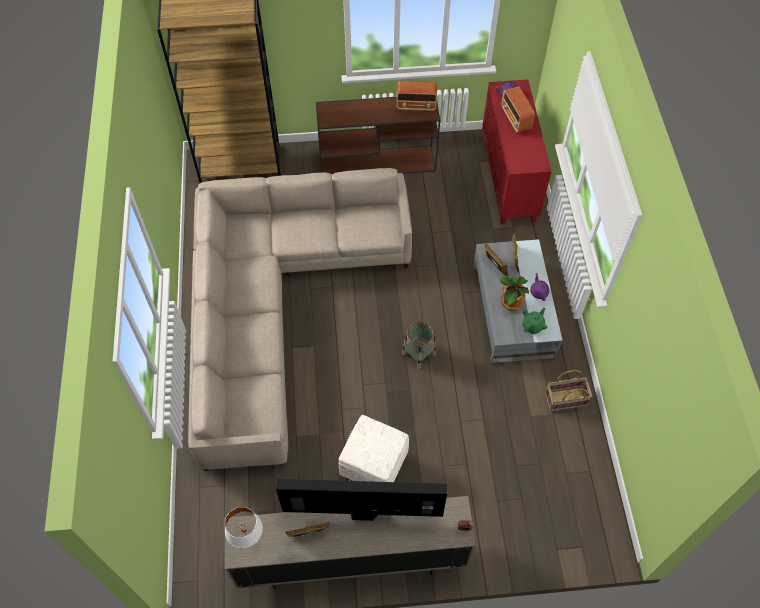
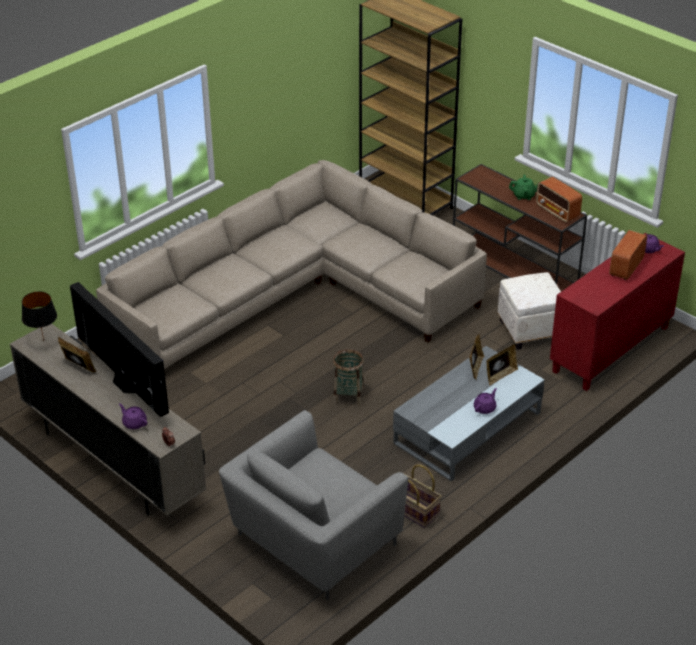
camera: 50 degrees right, 20 degrees down
white table lamp [225,507,263,548] -> black table lamp [22,291,57,341]
white ottoman [339,415,409,482] -> white ottoman moved to [498,272,561,350]
potted plant [500,277,529,311] -> none
green teapot [522,308,547,334] -> green teapot moved to [509,175,539,200]
none -> purple teapot [119,403,147,429]
none -> grey armchair [219,410,408,600]

